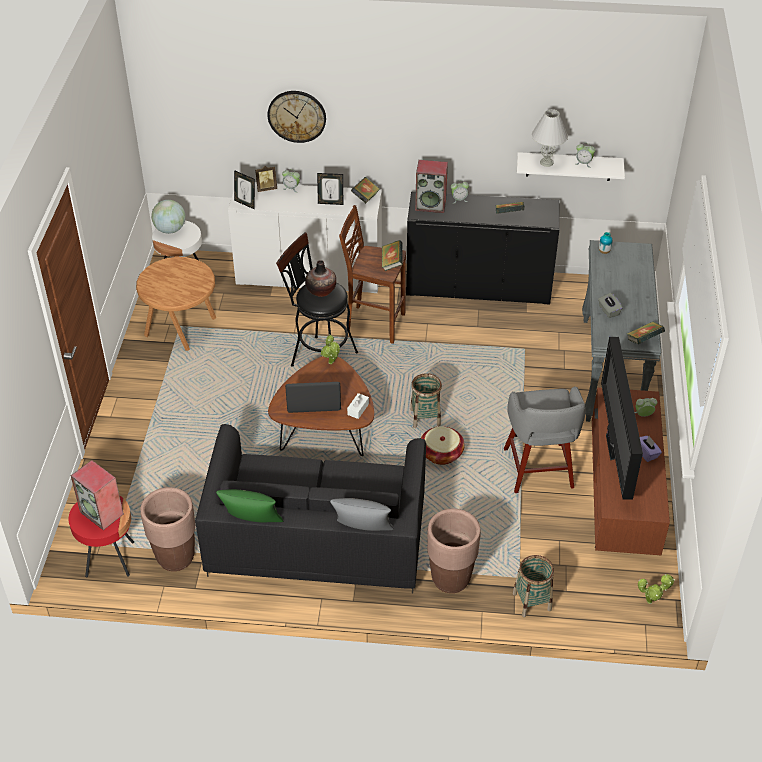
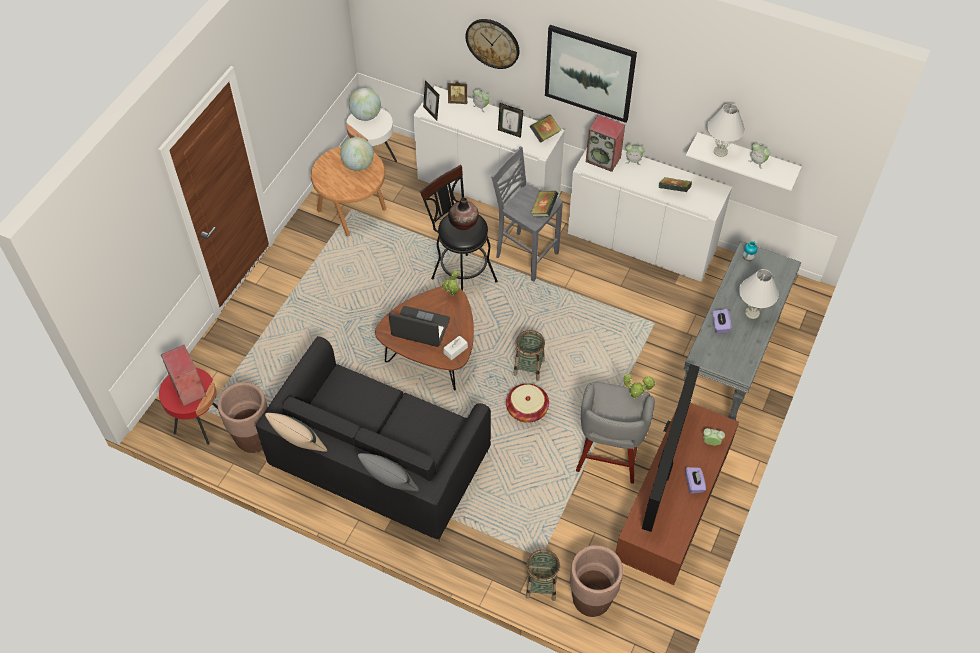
camera: 20 degrees right, 10 degrees up
green pillow [216,489,283,522] -> beige pillow [265,413,327,452]
brown stool [339,205,406,344] -> grey stool [491,146,563,282]
black cabinet [406,192,559,305] -> white cabinet [568,148,732,282]
brown planter [427,508,481,593] -> brown planter moved to [570,545,623,617]
grey tissue box [598,293,623,318] -> purple tissue box [713,309,731,334]
book [627,322,665,344] -> none
potted plant [638,574,675,604] -> potted plant moved to [624,374,656,399]
none -> globe [340,137,374,171]
none -> picture [545,25,637,123]
none -> white table lamp [739,269,779,319]

